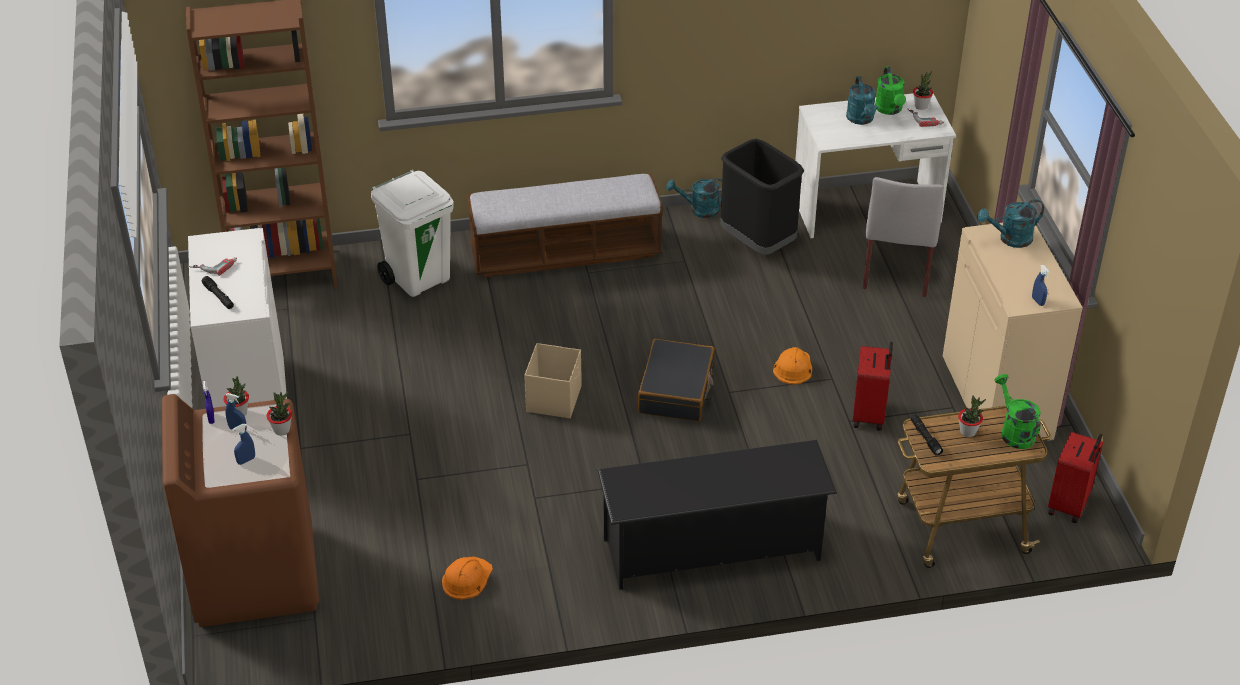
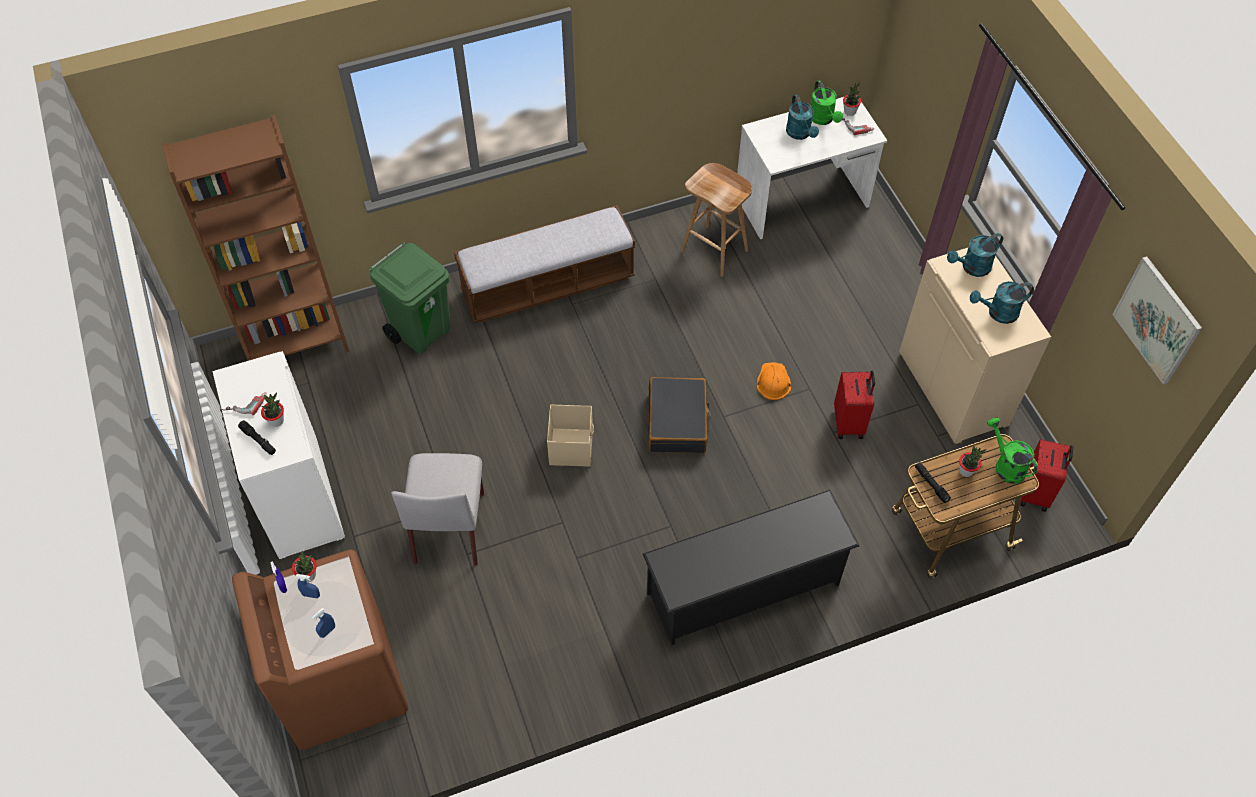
camera: 10 degrees left, 15 degrees up
potted plant [266,391,292,435] -> potted plant moved to [261,393,284,427]
white trash can [371,170,454,297] -> green trash can [369,242,450,354]
orange hard hat [442,557,493,600] -> none
turquoise watering can [666,178,722,218] -> turquoise watering can moved to [970,281,1034,324]
black trash can [720,139,804,255] -> brown stool [681,163,752,277]
grey chair [863,177,944,297] -> grey chair moved to [391,453,484,565]
blue spray bottle [1032,265,1050,306] -> none
none -> picture [1112,256,1202,384]

